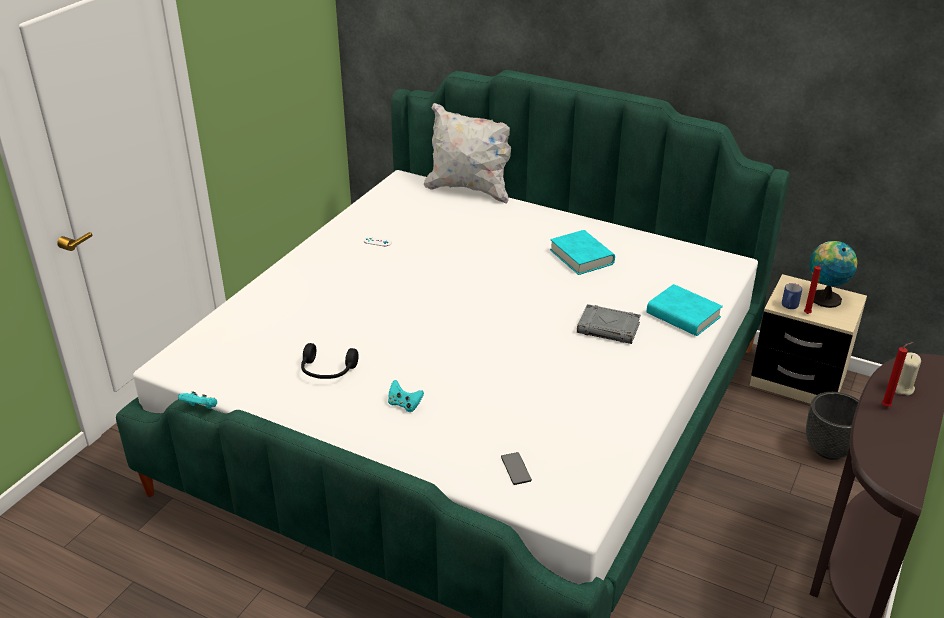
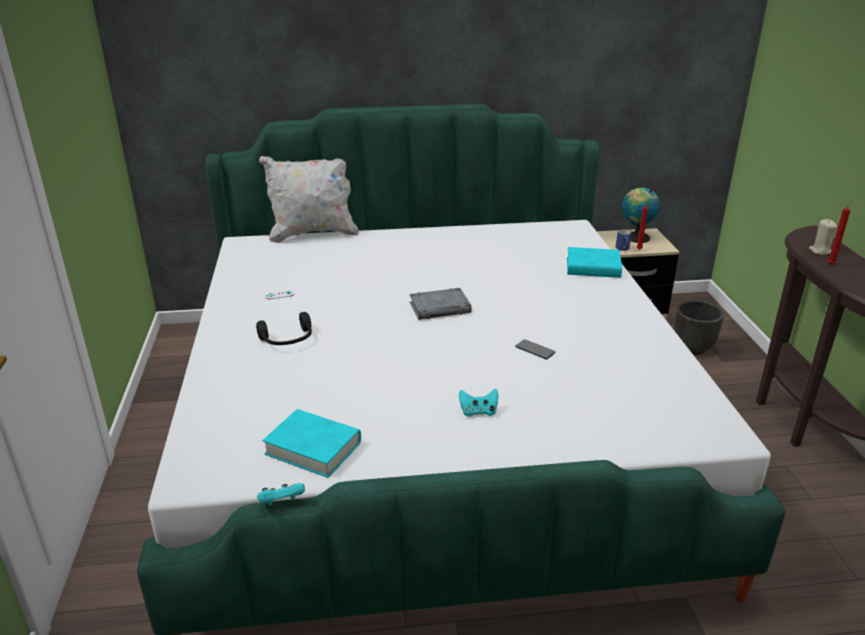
camera: 35 degrees left, 5 degrees down
black headphones [301,343,359,379] -> black headphones moved to [256,312,312,345]
phone [501,452,532,485] -> phone moved to [516,339,556,360]
turquoise book [550,230,615,275] -> turquoise book moved to [263,409,361,478]
grey book [577,304,641,344] -> grey book moved to [410,288,471,320]

